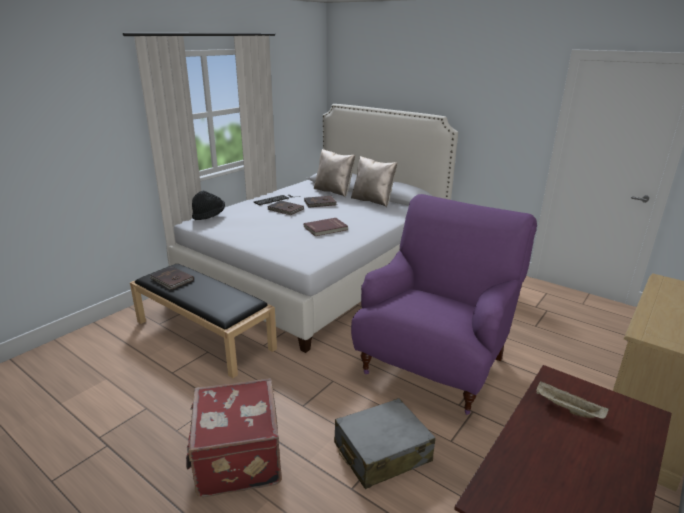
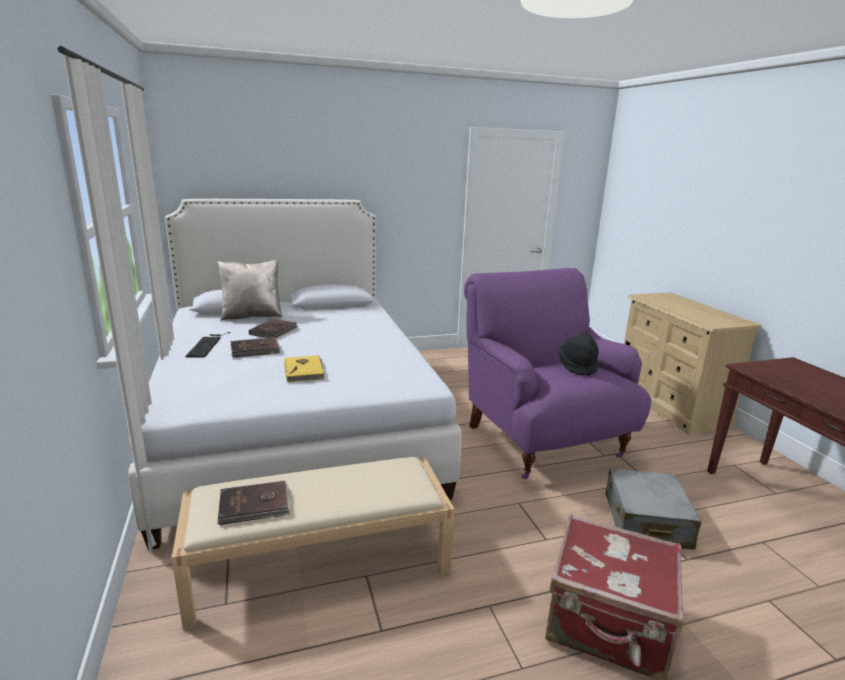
camera: 55 degrees left, 5 degrees down
black bench [130,264,277,378] -> beige bench [171,457,455,630]
black hat [192,191,225,220] -> black hat moved to [558,332,599,376]
red book [304,218,348,236] -> none
beige pillow [351,156,397,207] -> none
beige tray [536,381,609,419] -> none
none -> yellow book [284,355,325,382]

